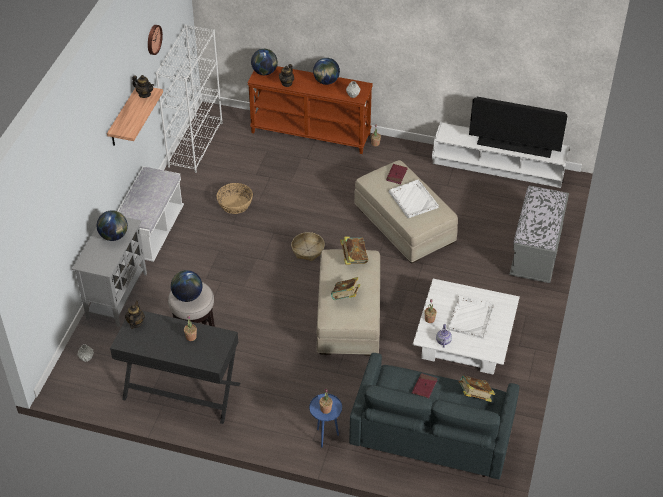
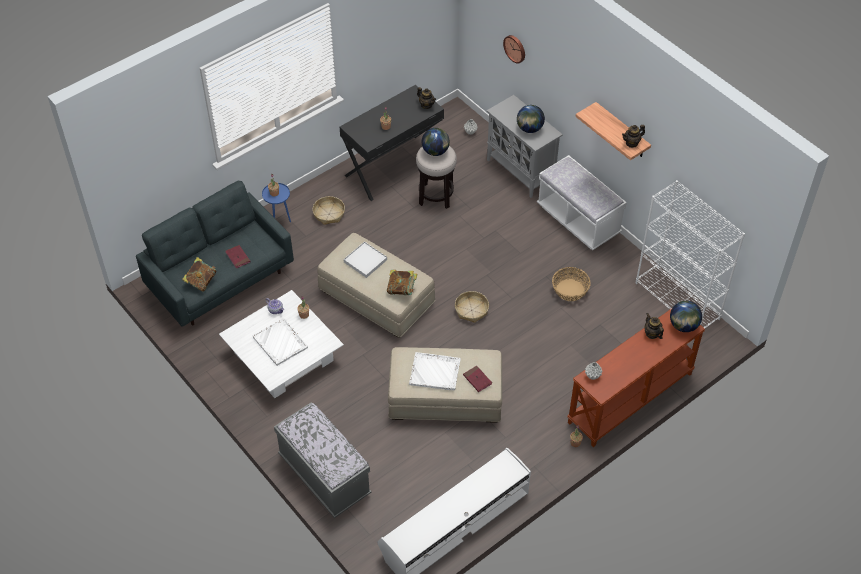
camera: 125 degrees right, 5 degrees up
wall clock [148,25,163,55] -> wall clock moved to [503,35,525,64]
globe [313,58,340,85] -> none
book [331,277,361,300] -> white tray [343,241,387,278]
television [469,97,567,158] -> none
none -> basket [312,196,345,225]

